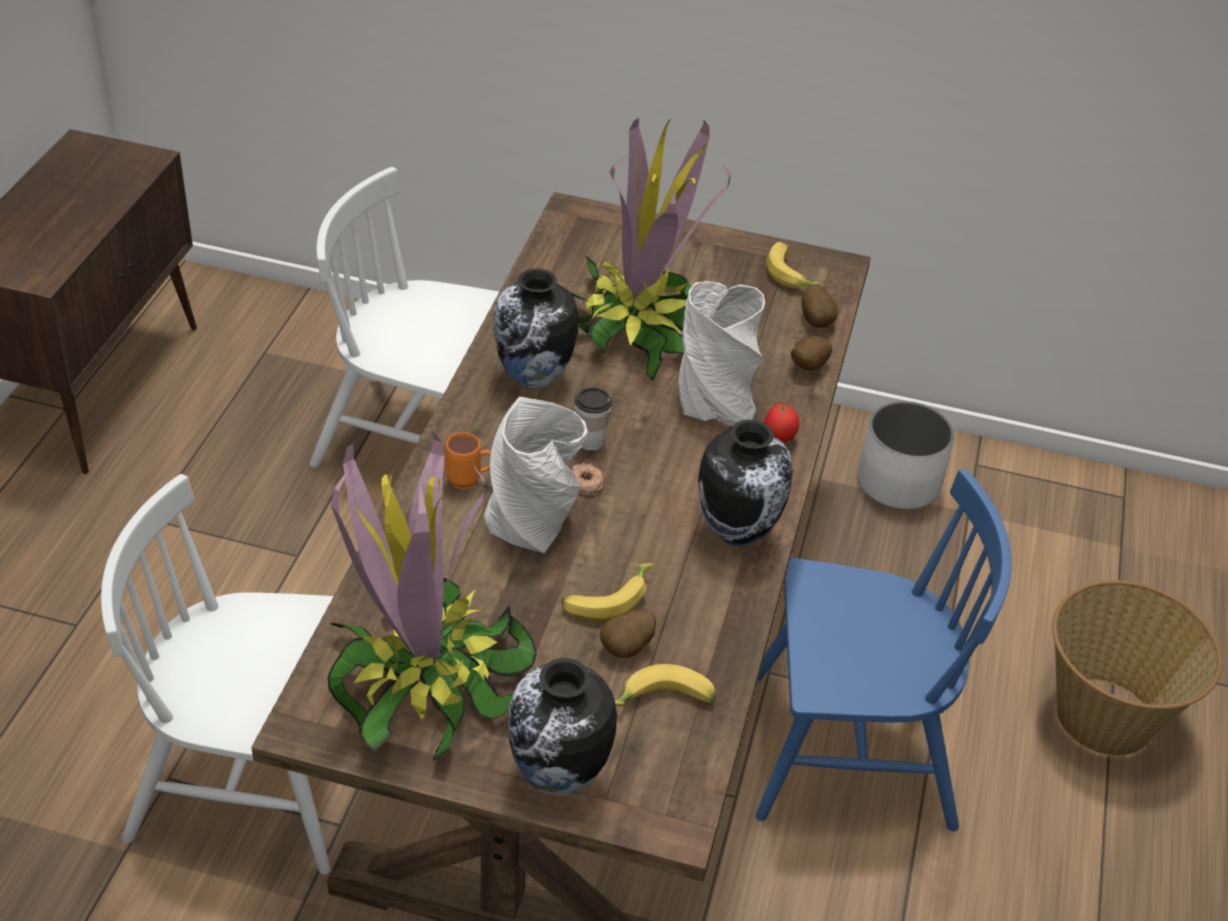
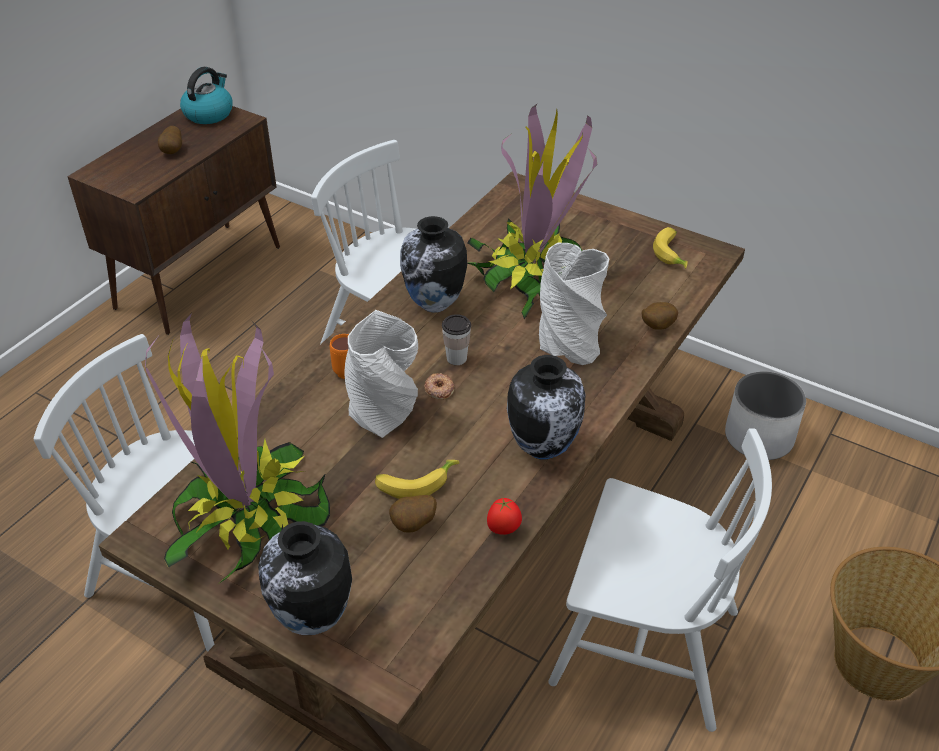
camera: 20 degrees right, 0 degrees up
banana [615,664,716,706] -> none
blue chair [755,469,1012,831] -> white chair [548,428,772,732]
tomato [764,404,799,443] -> tomato moved to [487,497,522,535]
potato [801,284,838,328] -> potato moved to [158,126,182,154]
none -> kettle [180,67,233,124]

